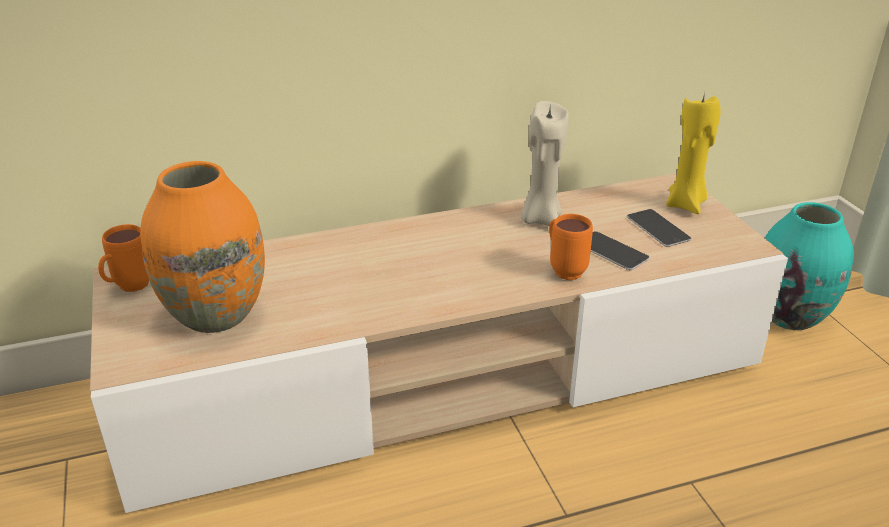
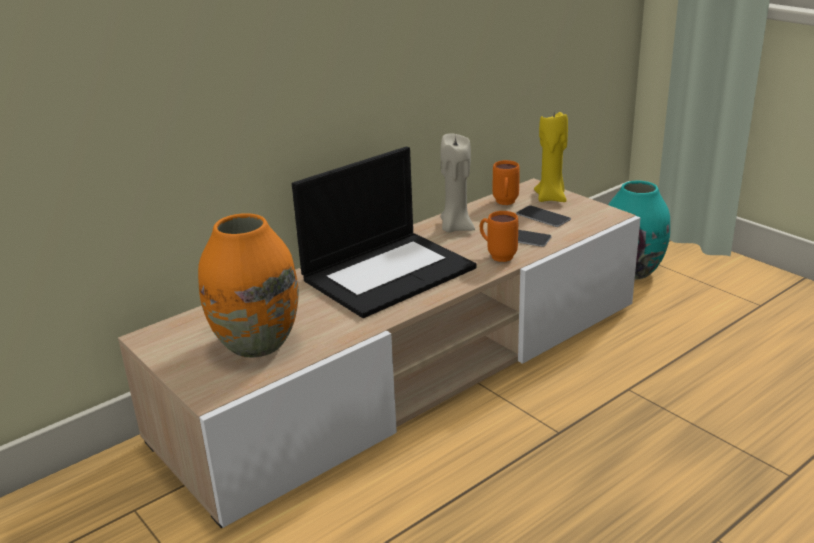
camera: 20 degrees left, 5 degrees down
orange mug [98,224,149,292] -> orange mug moved to [493,160,520,205]
none -> laptop [292,146,477,318]

